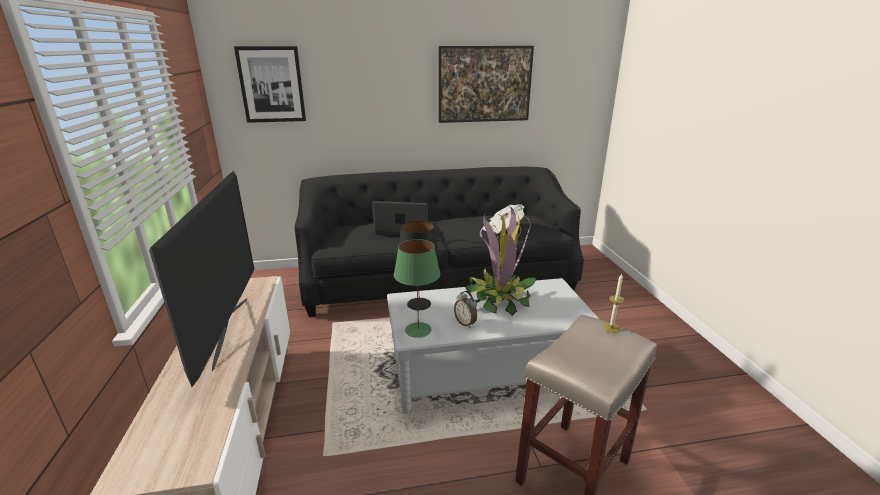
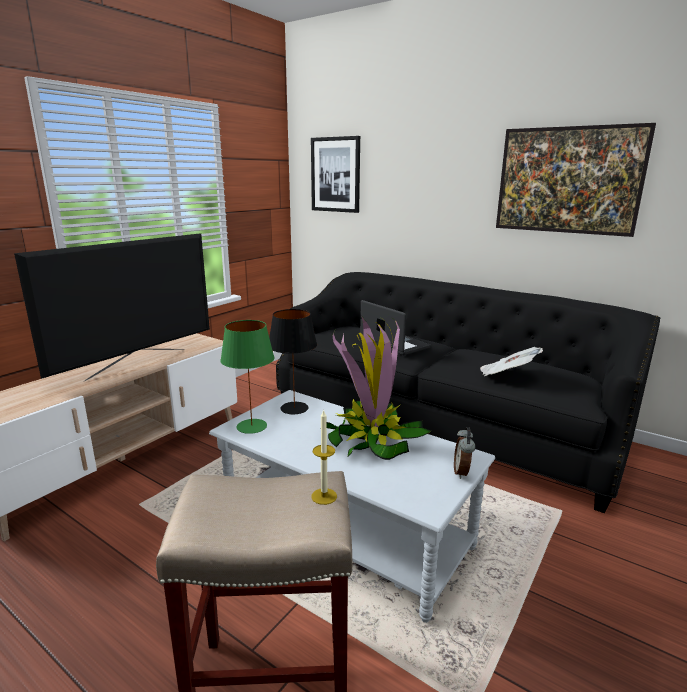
camera: 45 degrees right, 5 degrees down
alarm clock [454,291,477,328] -> alarm clock moved to [454,427,475,479]

